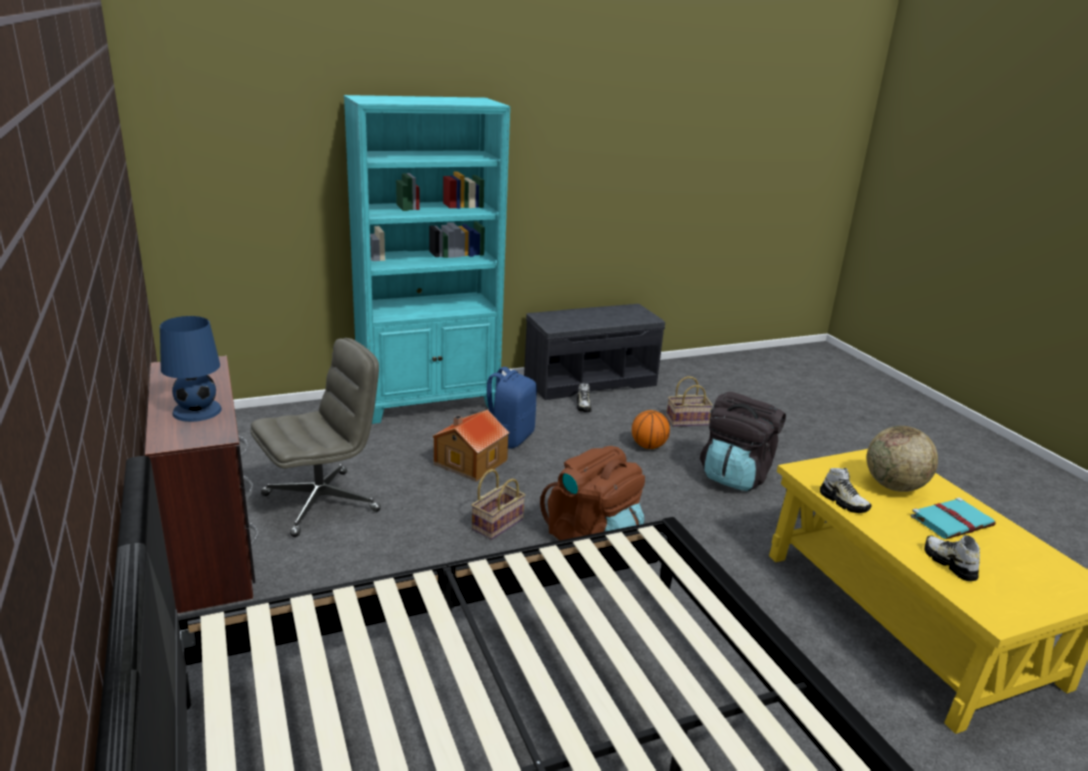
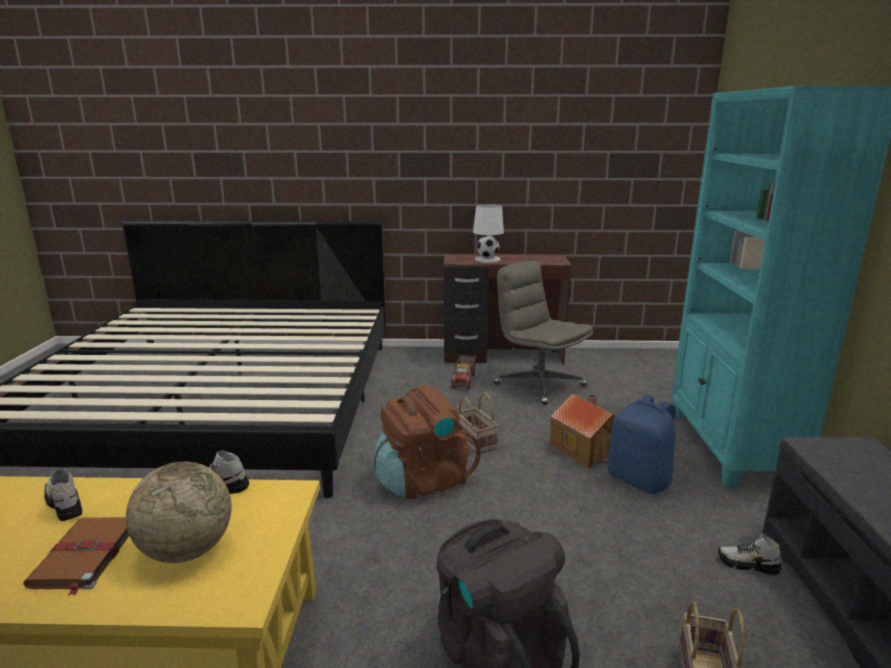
camera: 115 degrees right, 5 degrees down
blue table lamp [160,316,222,422] -> white table lamp [473,204,504,263]
grey office chair [251,338,381,537] -> grey office chair turned 150 degrees clockwise [494,261,593,405]
basketball [632,410,670,449] -> none
turquoise book [911,498,996,539] -> brown book [23,517,129,596]
shoe [924,535,980,581] -> shoe turned 135 degrees counterclockwise [44,469,82,521]
none -> toy truck [451,356,476,389]

